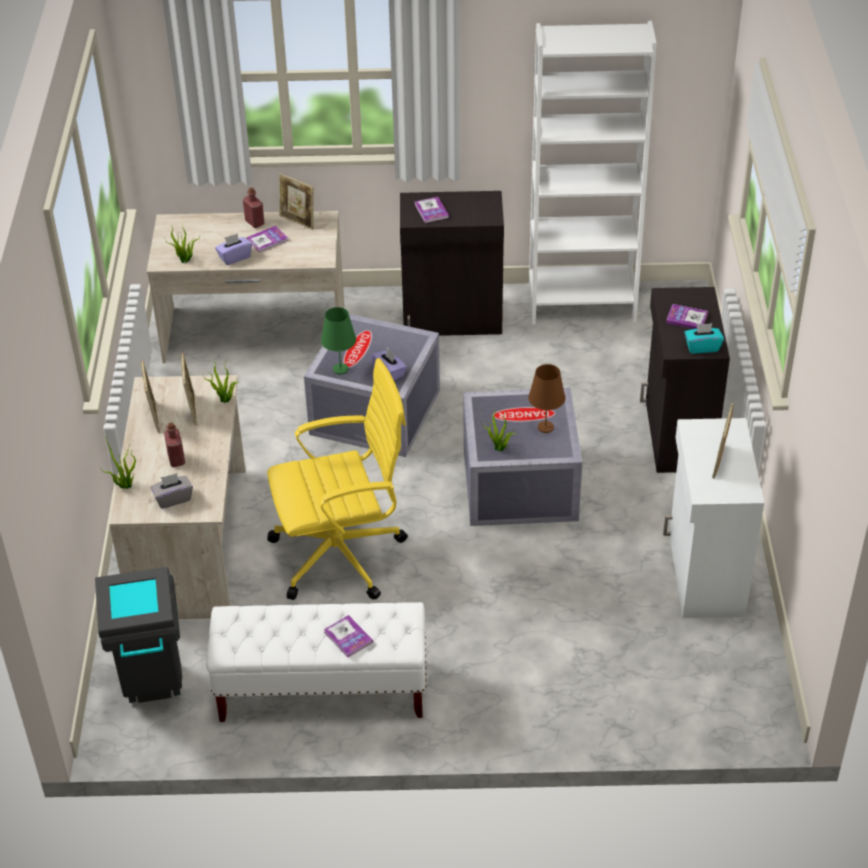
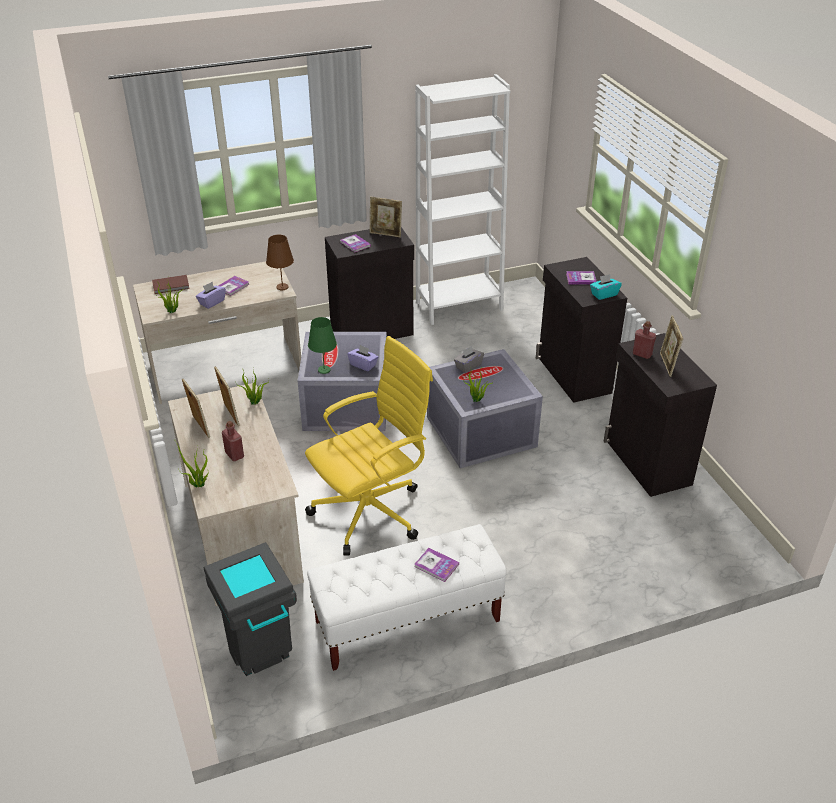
camera: 20 degrees left, 5 degrees down
grey tissue box [151,473,193,509] -> grey tissue box moved to [454,346,484,373]
red bottle [243,187,264,228] -> red bottle moved to [633,321,656,359]
picture frame [279,173,314,230] -> picture frame moved to [370,197,402,237]
brown table lamp [528,364,565,433] -> brown table lamp moved to [266,235,294,290]
white cabinet [663,418,764,618] -> black cabinet [603,333,717,497]
none -> brown book [152,275,190,294]

